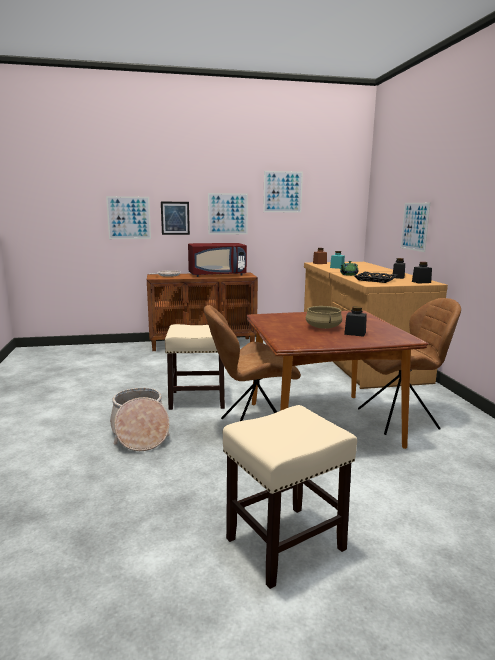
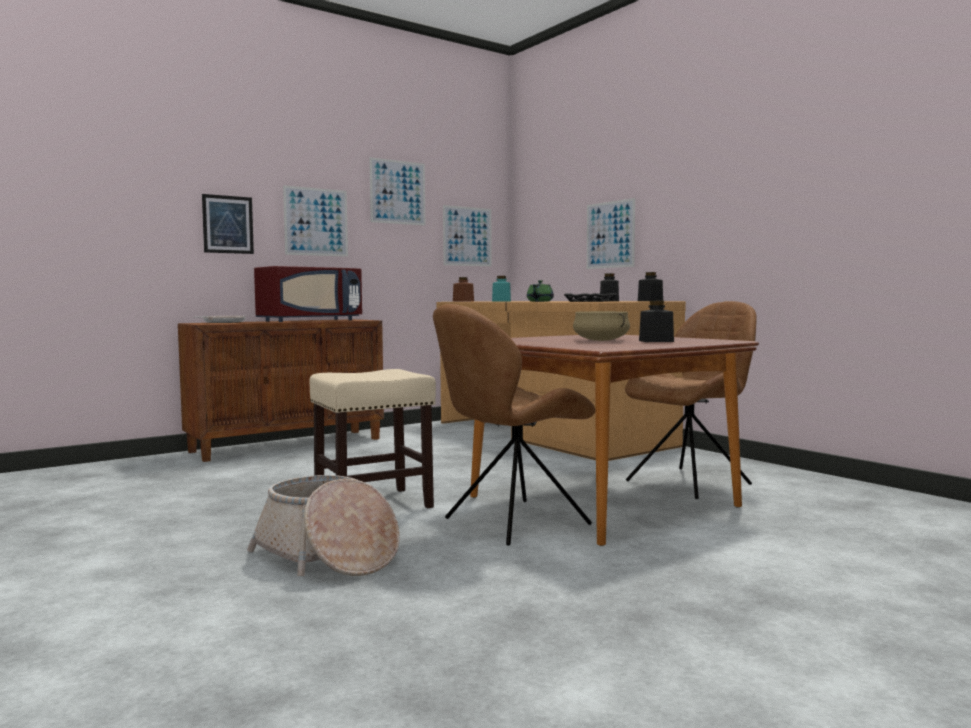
camera: 25 degrees left, 10 degrees down
picture [106,196,151,239] -> picture moved to [443,205,492,266]
beige stool [223,405,357,589] -> none

